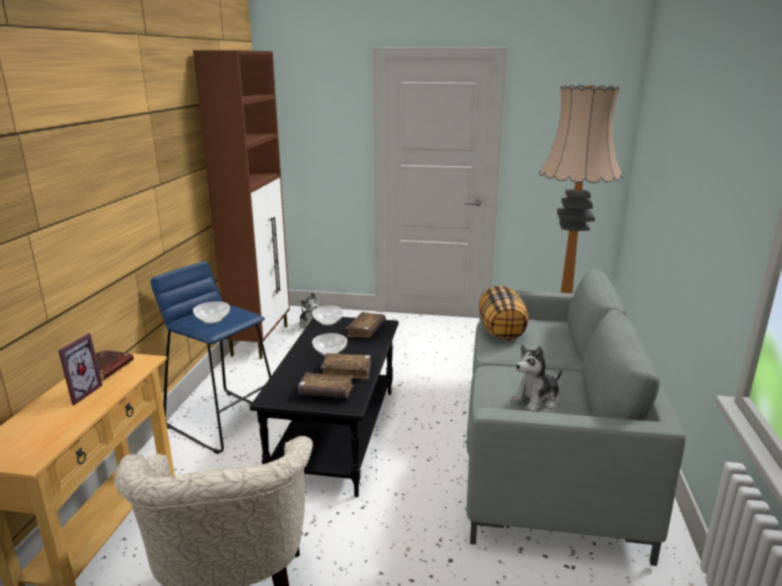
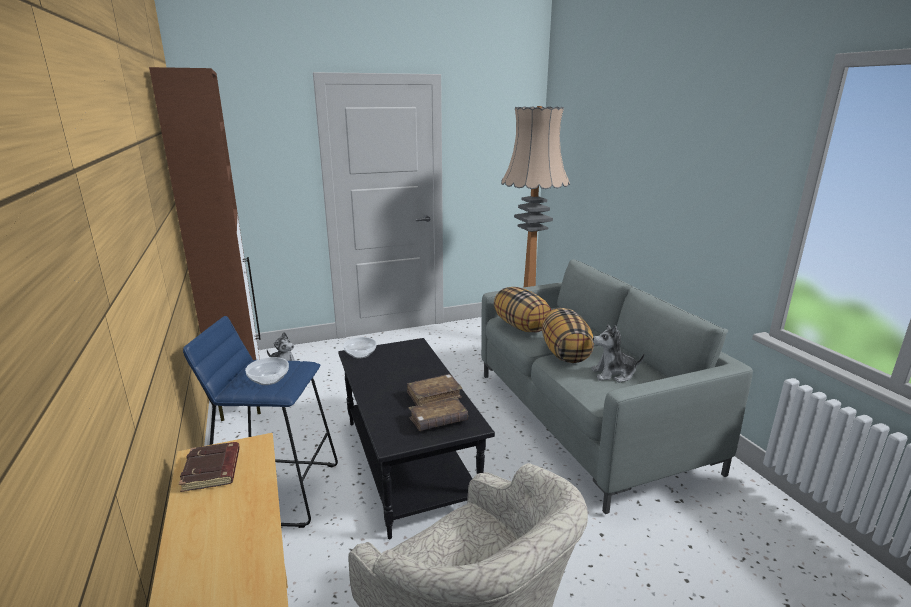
camera: 30 degrees left, 0 degrees up
picture frame [58,333,103,405] -> none
bowl [312,333,347,356] -> none
brown book [345,312,386,338] -> none
plush toy [511,345,562,412] -> plush toy turned 60 degrees clockwise [591,324,644,383]
none -> pillow [541,308,594,363]

